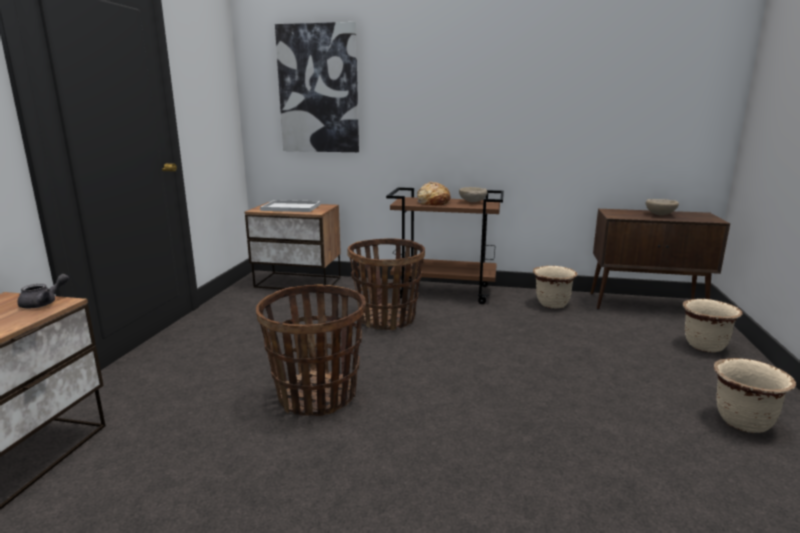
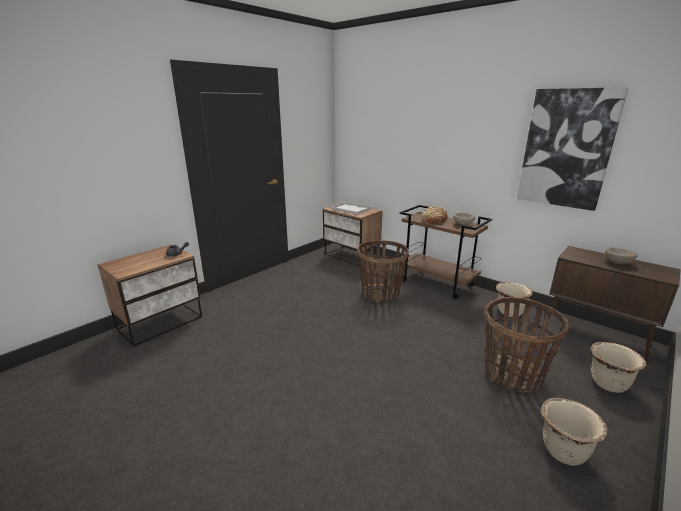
camera: 30 degrees right, 5 degrees up
basket [256,284,366,416] -> basket moved to [485,297,569,393]
picture [275,22,359,152] -> picture moved to [517,87,628,211]

